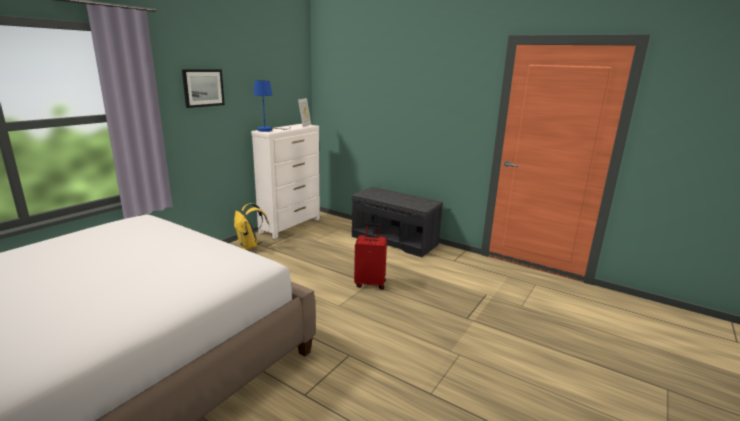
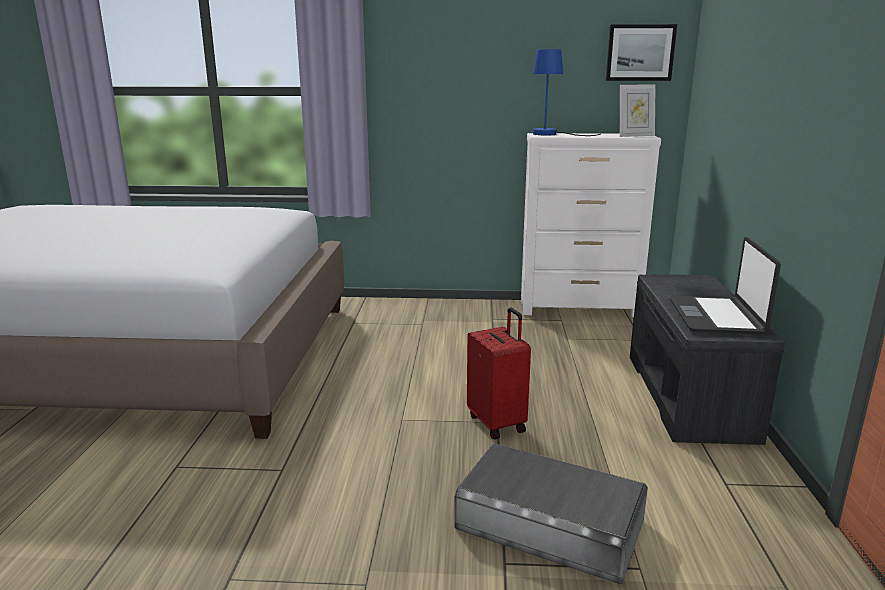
camera: 60 degrees right, 0 degrees up
picture [182,69,225,108] -> picture moved to [606,24,677,81]
yellow backpack [234,203,270,250] -> none
none -> grey storage box [454,443,648,584]
none -> laptop [670,237,781,334]

